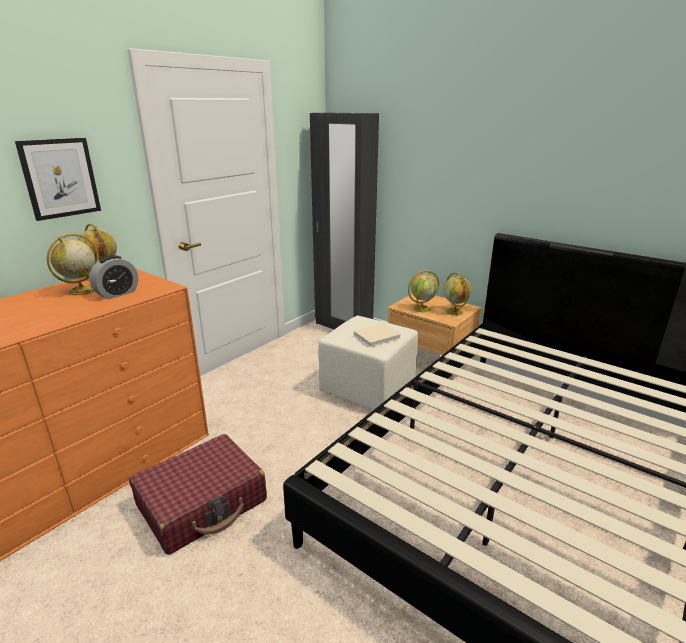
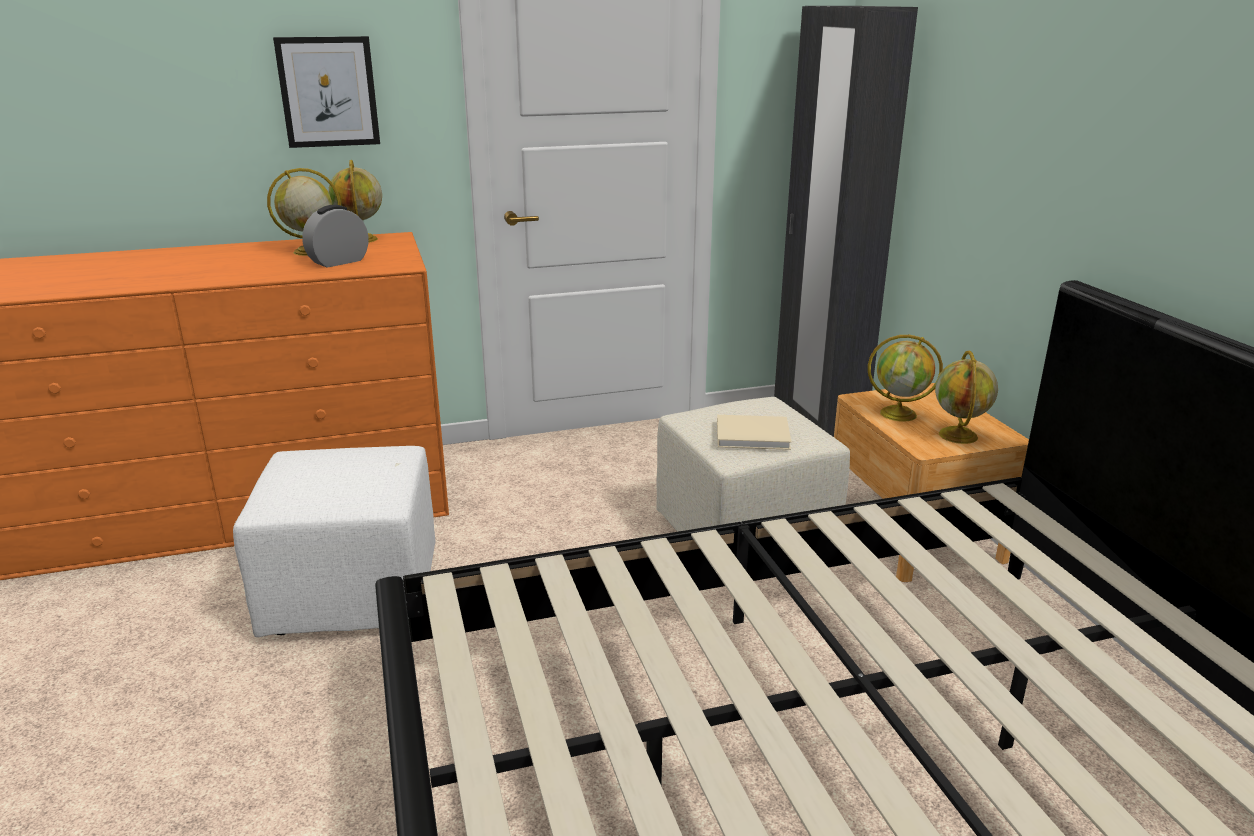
camera: 35 degrees right, 0 degrees up
alarm clock [89,255,138,299] -> alarm clock turned 150 degrees clockwise [302,205,368,268]
red suitcase [129,434,267,555] -> white ottoman [233,446,436,637]

